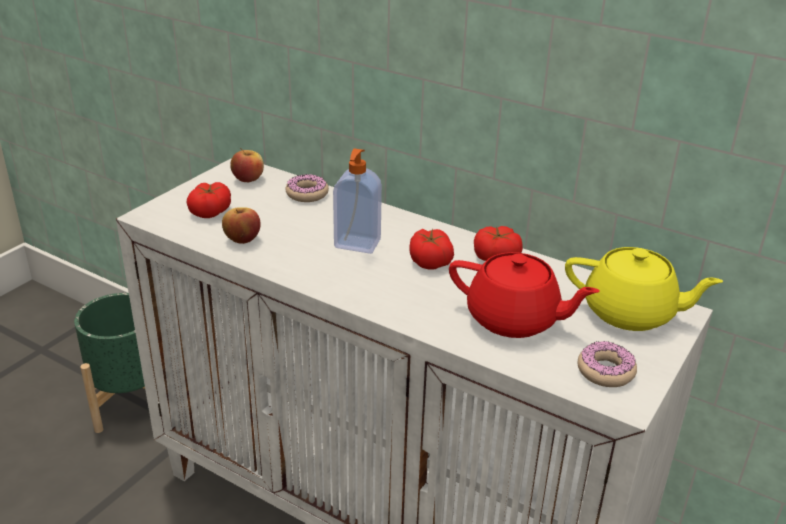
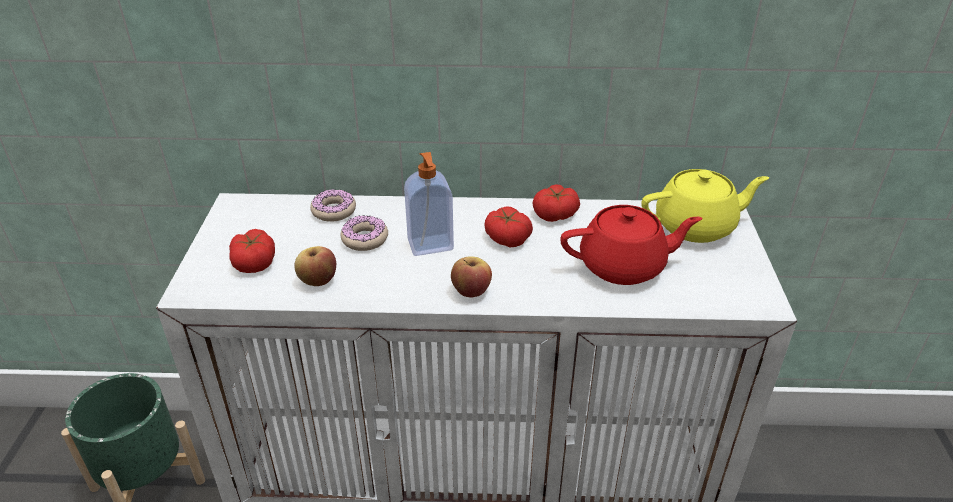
camera: 30 degrees left, 5 degrees up
apple [230,148,264,182] -> apple moved to [451,256,492,298]
donut [578,341,637,387] -> donut moved to [340,215,388,251]

